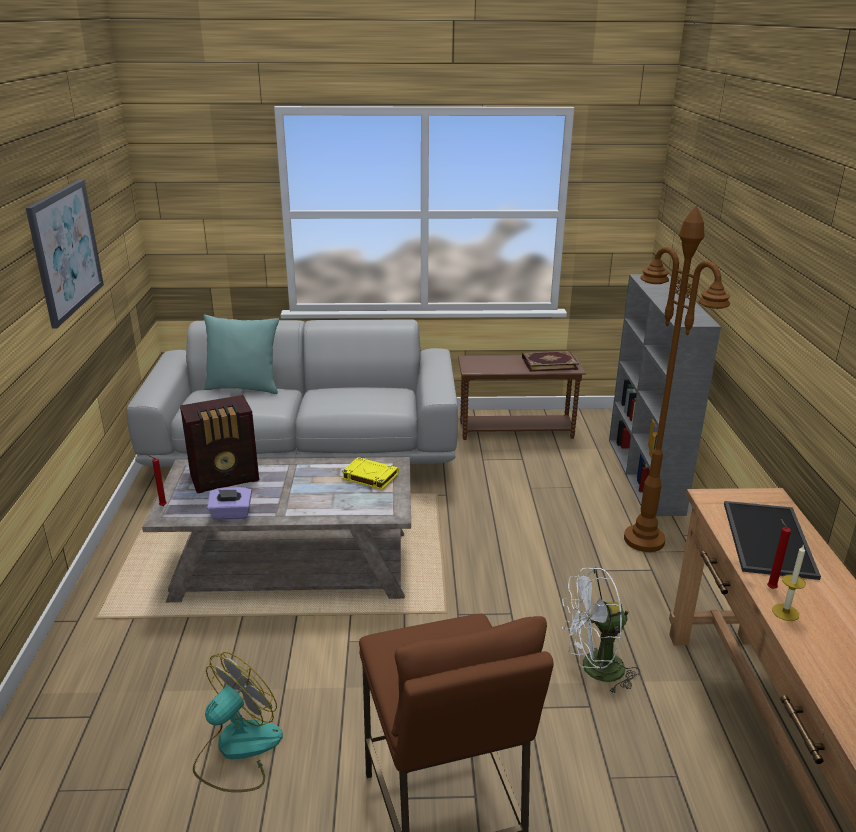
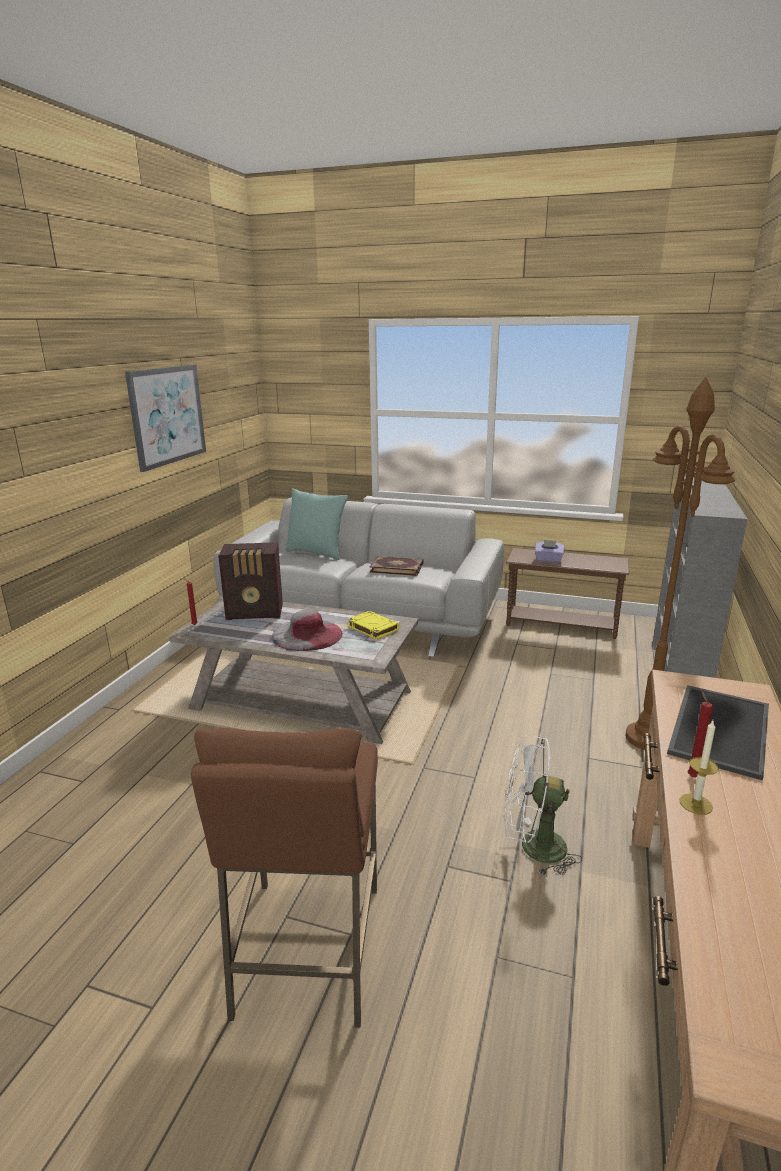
camera: 20 degrees right, 5 degrees down
fan [193,652,283,792] -> none
purple tissue box [207,487,252,520] -> purple tissue box moved to [535,540,564,563]
book [522,351,579,372] -> book moved to [370,556,424,576]
none -> grey hat [272,609,343,651]

